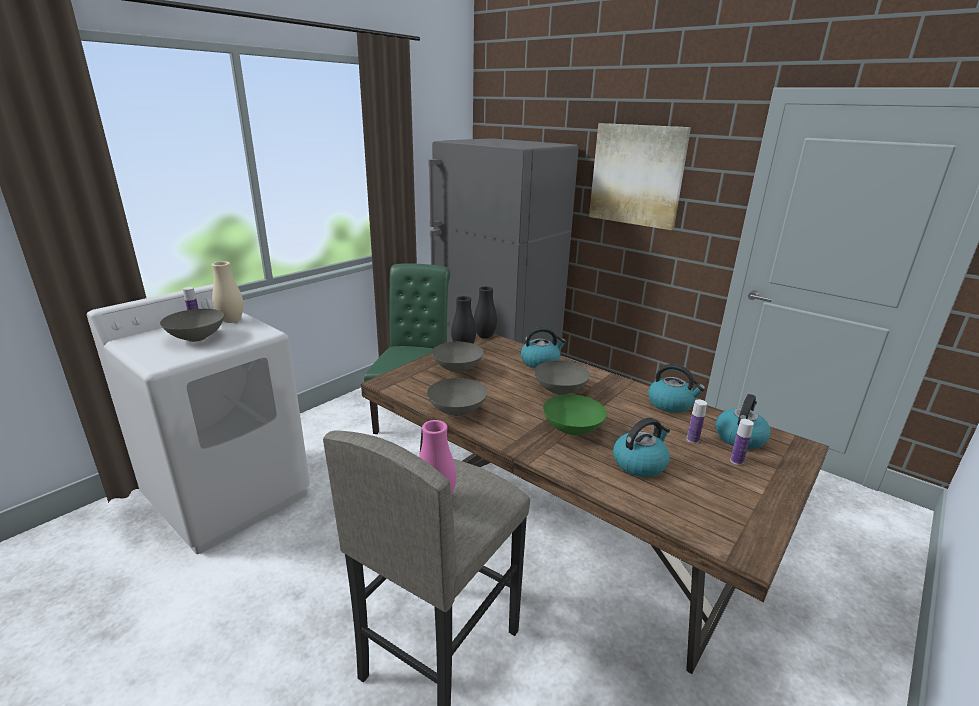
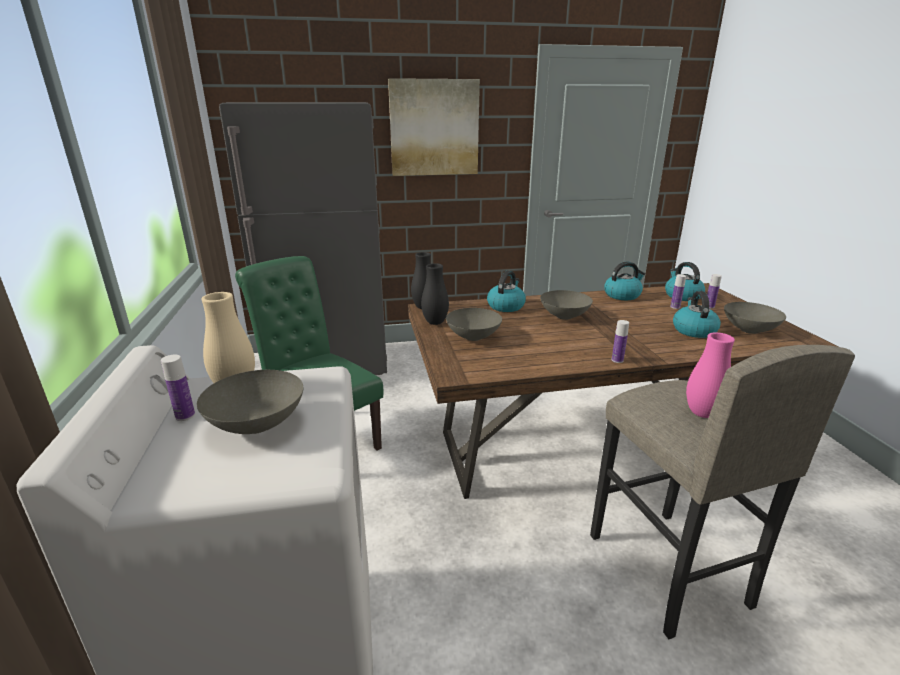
camera: 50 degrees left, 0 degrees up
grey bowl [427,378,487,416] -> grey bowl moved to [724,302,786,334]
green bowl [543,394,607,435] -> none
none -> bottle [612,320,629,363]

